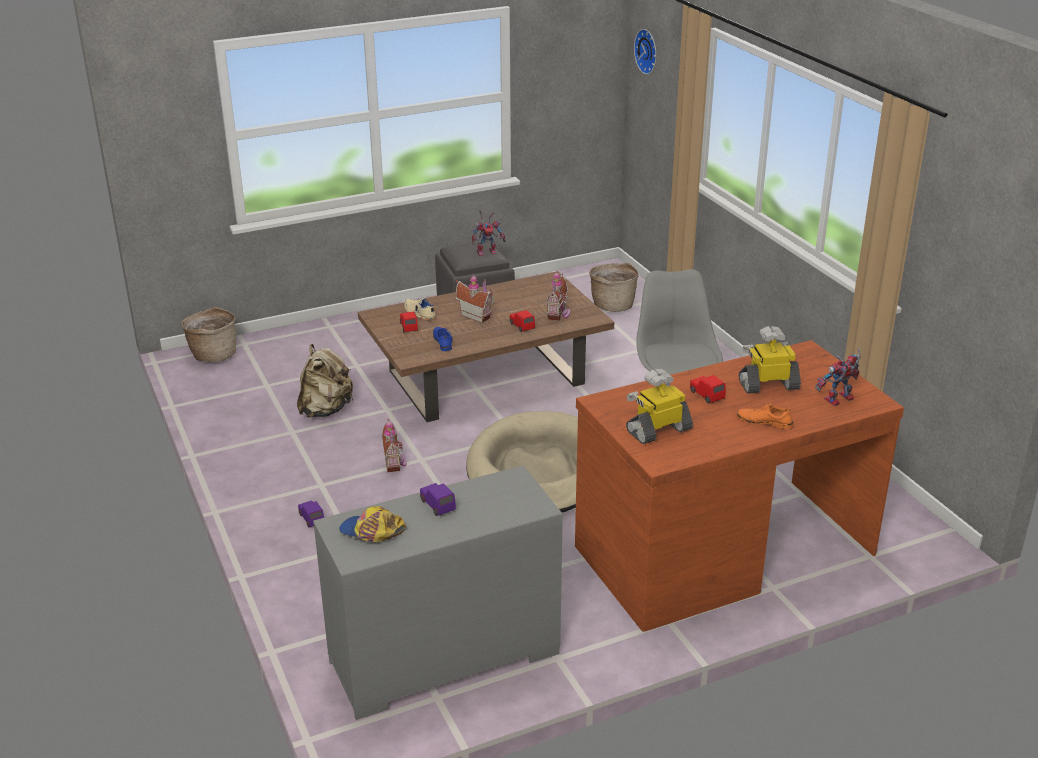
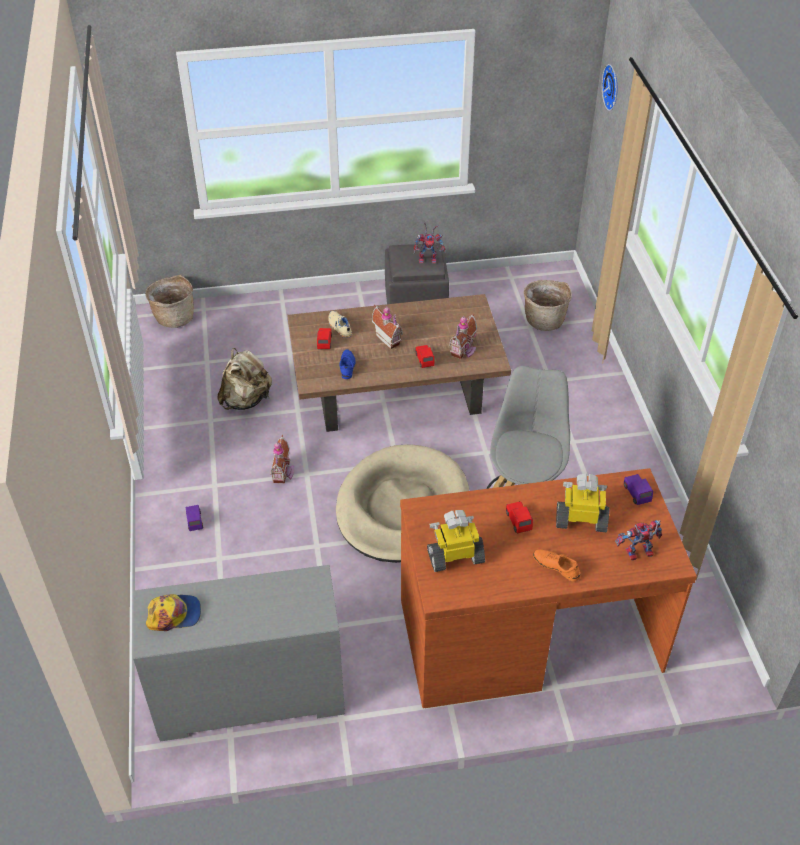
camera: 15 degrees right, 15 degrees up
cap [339,506,406,542] -> cap turned 135 degrees clockwise [146,594,201,631]
purple toy car [420,483,456,516] -> purple toy car moved to [624,474,653,505]

